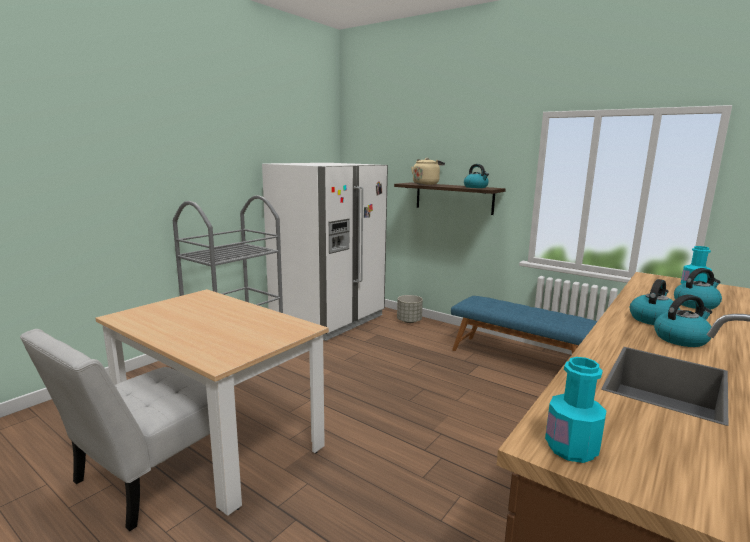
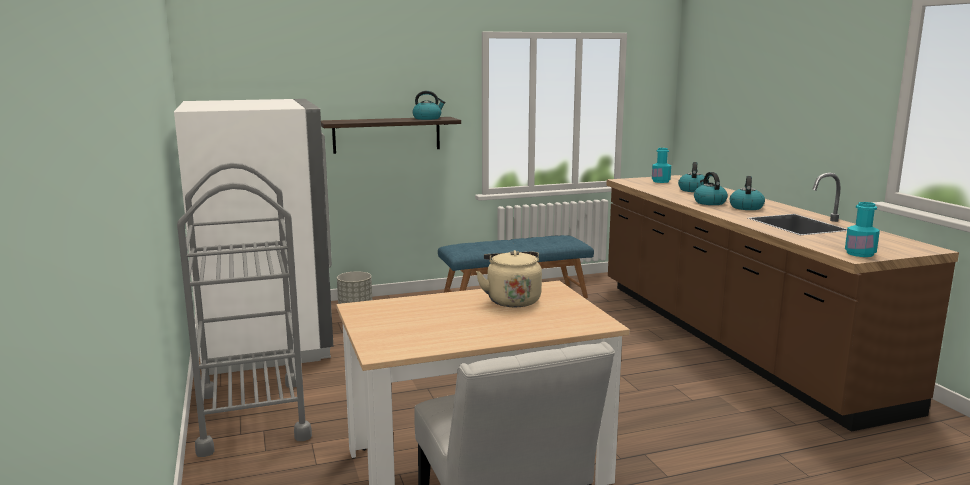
camera: 55 degrees left, 0 degrees up
beige kettle [411,158,445,185] -> beige kettle moved to [476,250,542,307]

